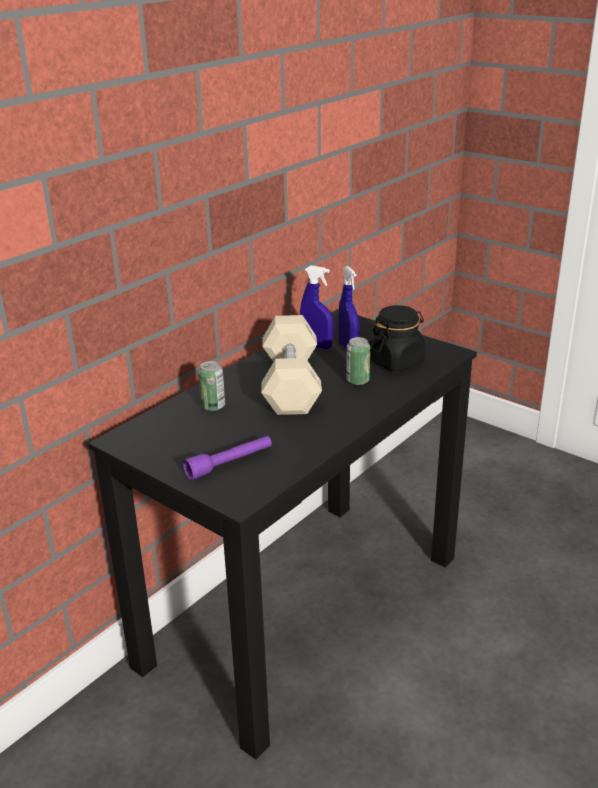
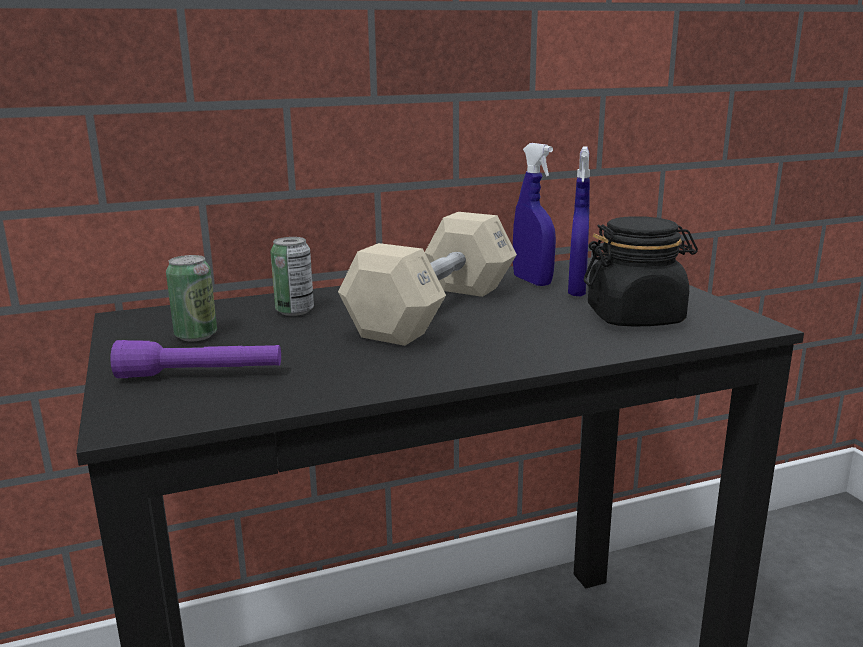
camera: 30 degrees right, 10 degrees down
can [346,337,370,385] -> can moved to [166,255,217,341]

